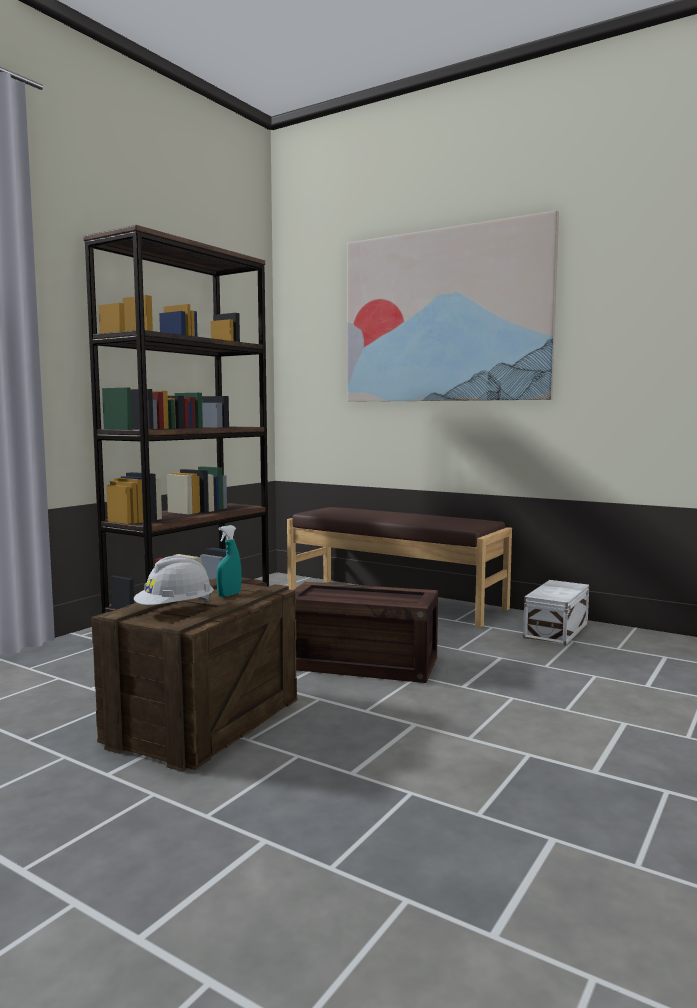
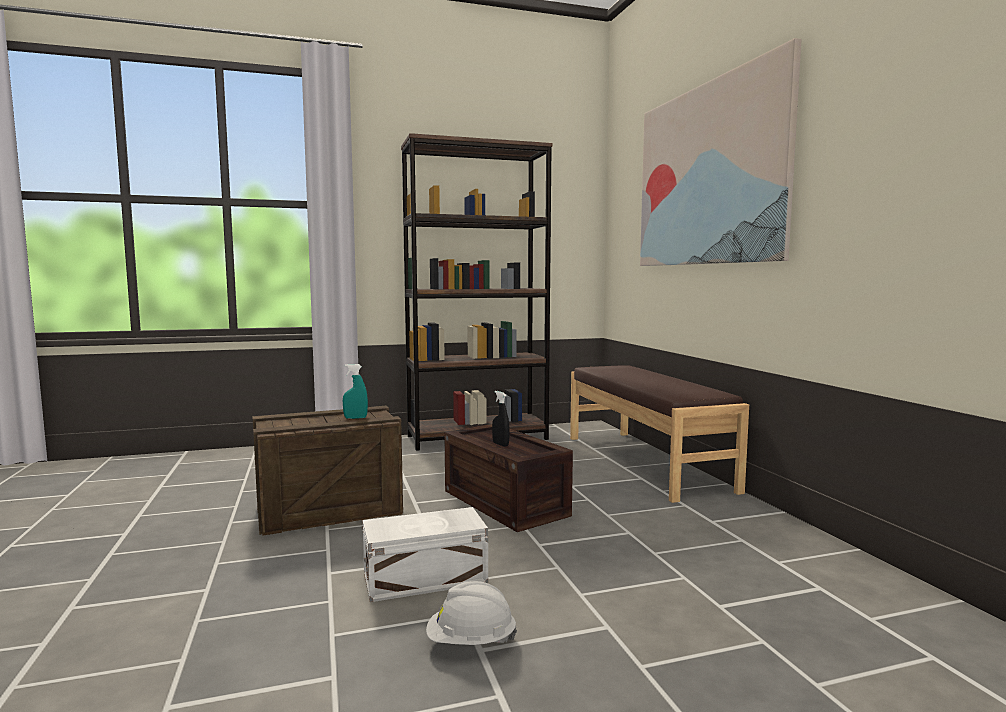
camera: 40 degrees right, 0 degrees up
white hard hat [134,556,214,605] -> white hard hat moved to [426,581,517,645]
white storage box [523,580,589,645] -> white storage box moved to [363,507,488,602]
none -> black spray bottle [492,391,510,447]

